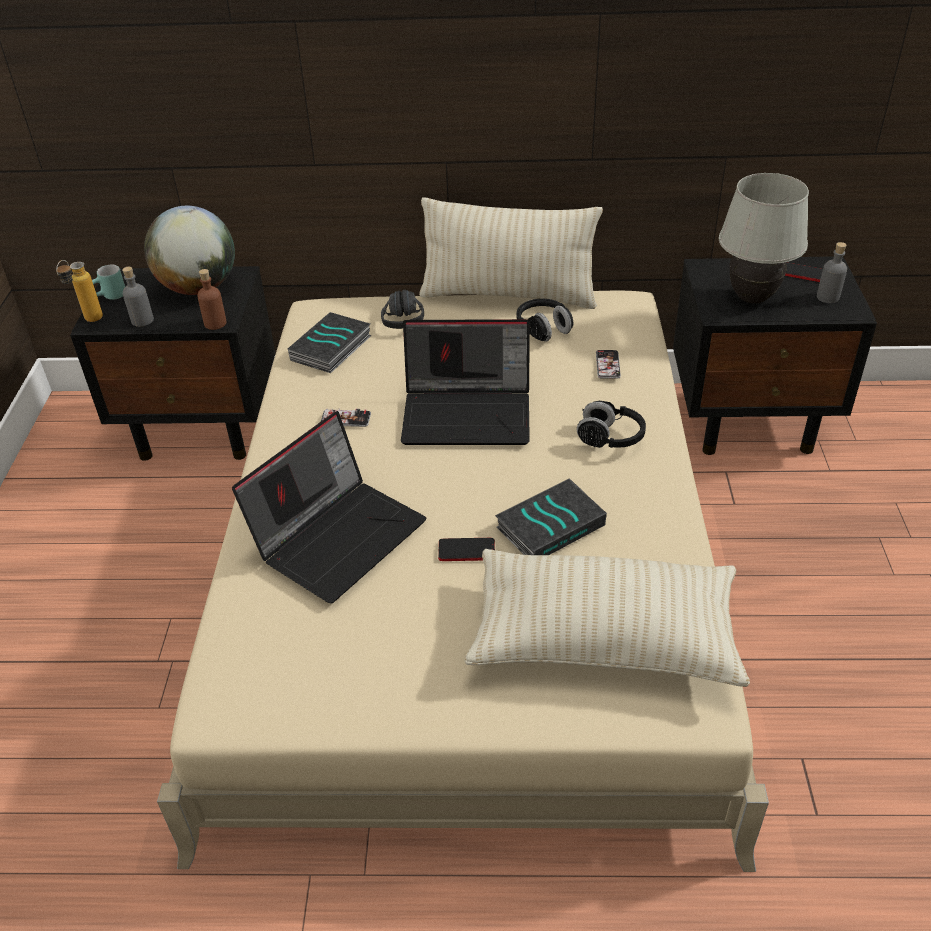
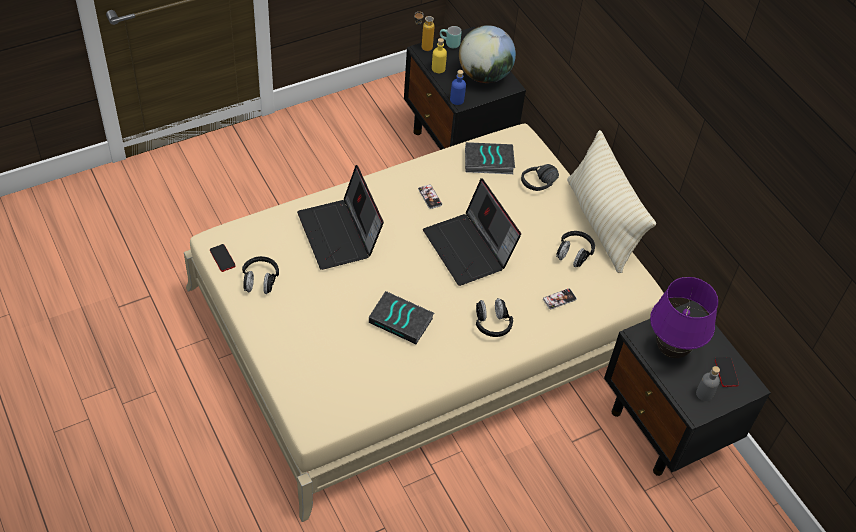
camera: 55 degrees right, 10 degrees up
grey bottle [122,267,154,327] -> yellow bottle [432,38,447,73]
brown bottle [197,269,227,330] -> blue bottle [450,70,466,105]
laptop [232,411,426,603] -> laptop turned 60 degrees clockwise [297,165,384,270]
phone [438,538,495,561] -> phone moved to [210,244,236,272]
beige pillow [464,549,750,687] -> none
white table lamp [718,173,809,304] -> purple table lamp [650,277,718,358]
none -> black headphones [242,256,279,294]

